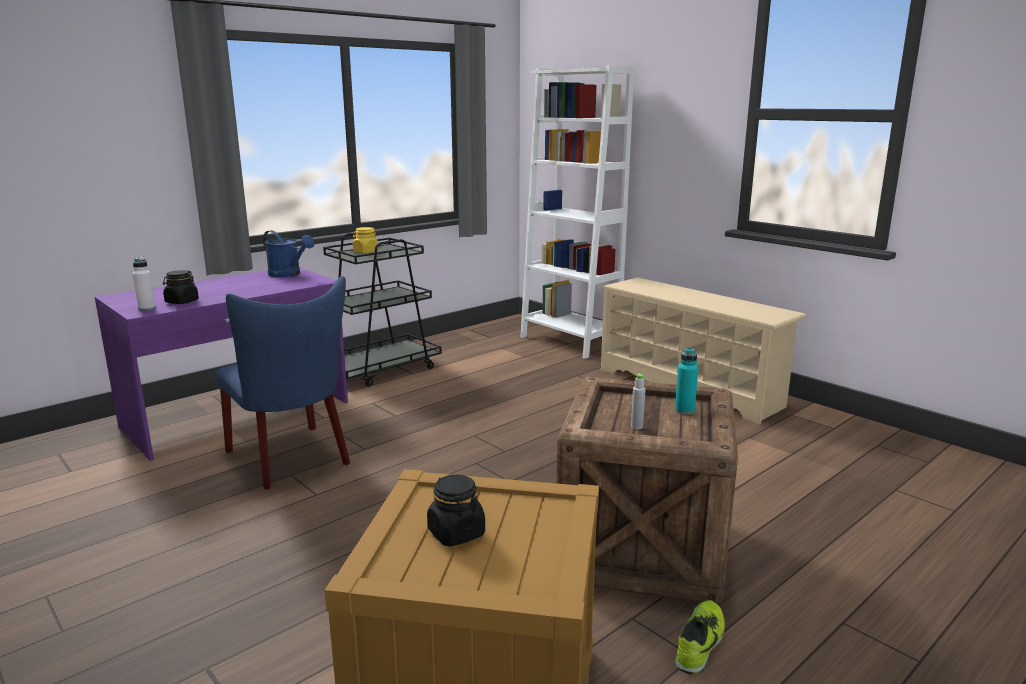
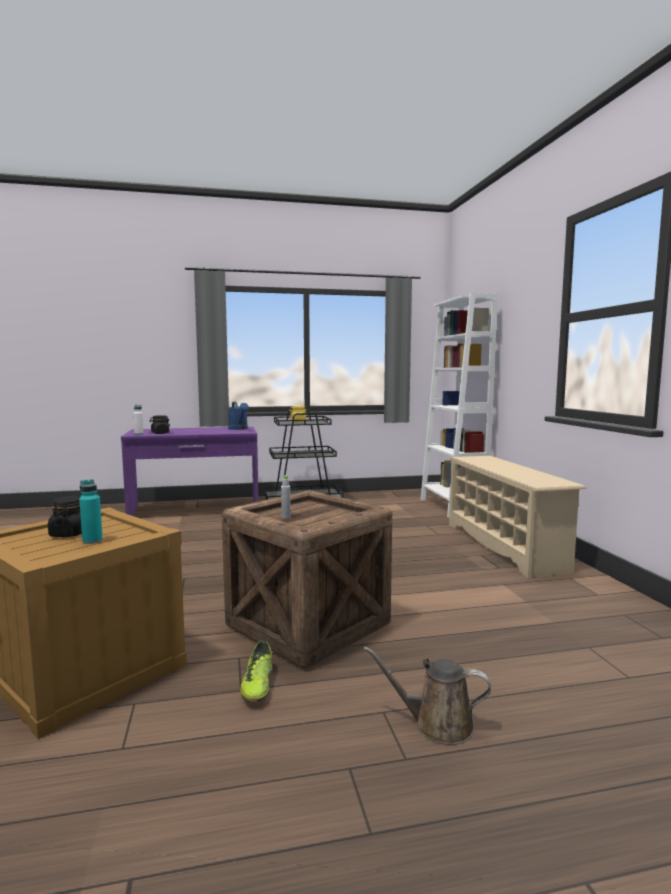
camera: 30 degrees right, 10 degrees down
blue chair [215,276,350,489] -> none
turquoise bottle [675,347,698,415] -> turquoise bottle moved to [79,479,103,544]
shoe [675,600,725,674] -> shoe turned 120 degrees clockwise [240,641,273,702]
none -> brown watering can [364,646,491,745]

